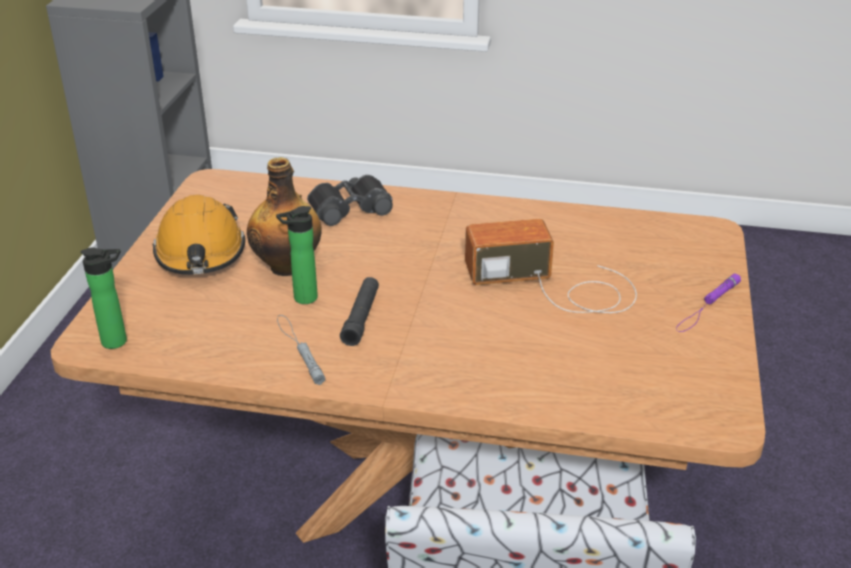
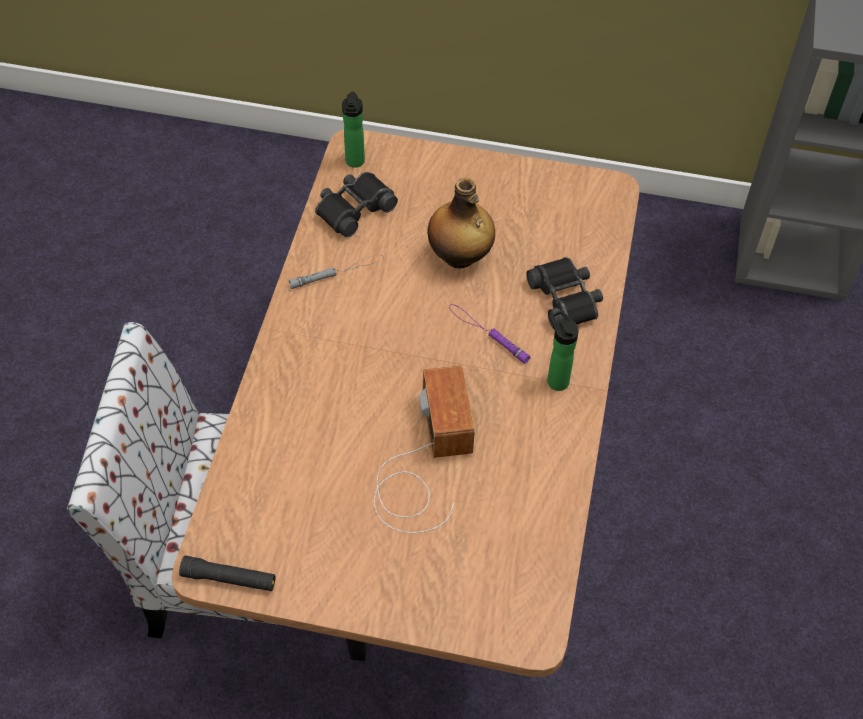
camera: 90 degrees right, 20 degrees up
orange hard hat [152,195,245,275] -> none
bottle [276,206,318,304] -> bottle moved to [547,310,579,391]
black flashlight [340,277,379,346] -> black flashlight moved to [179,556,276,591]
purple flashlight [676,273,741,332] -> purple flashlight moved to [449,304,530,364]
none -> black binoculars [315,172,398,238]

